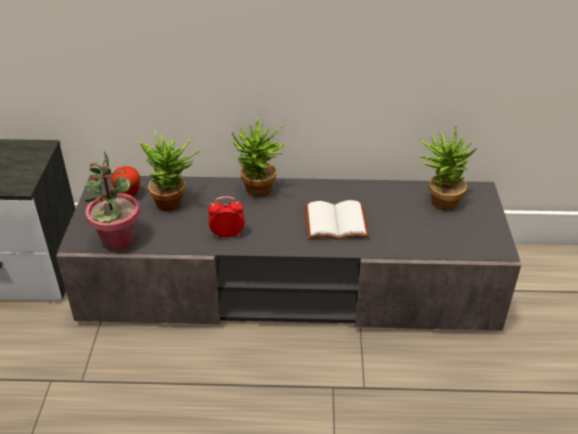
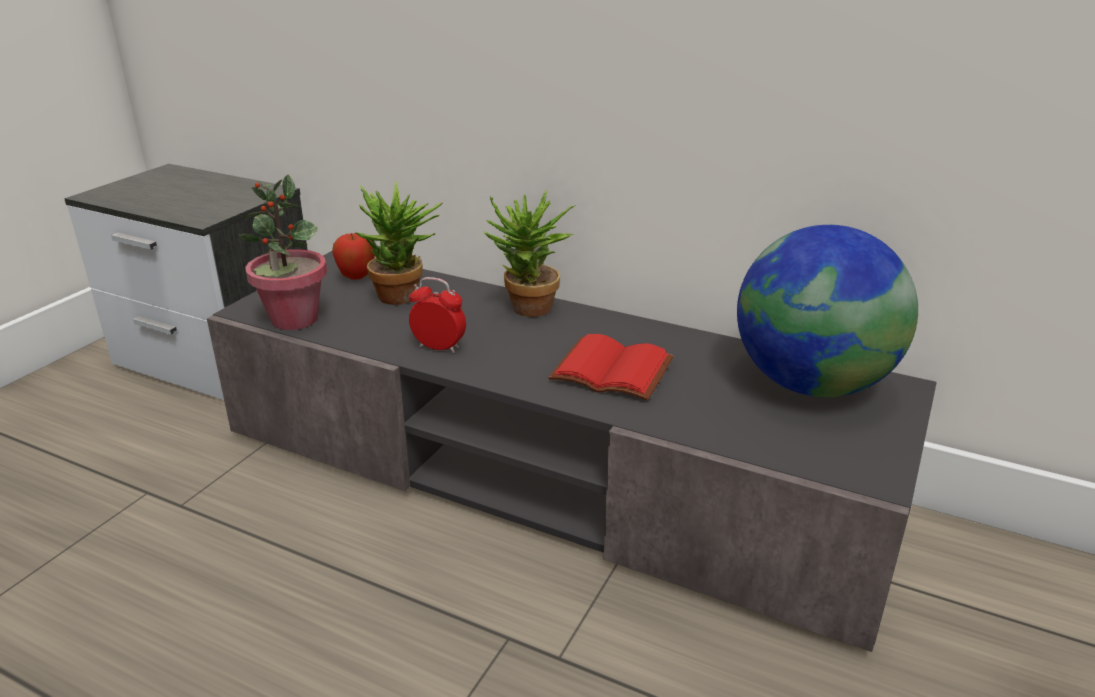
camera: 25 degrees right, 10 degrees down
white book [305,200,369,240] -> red book [548,334,673,401]
potted plant [419,125,477,211] -> globe [737,225,918,397]

